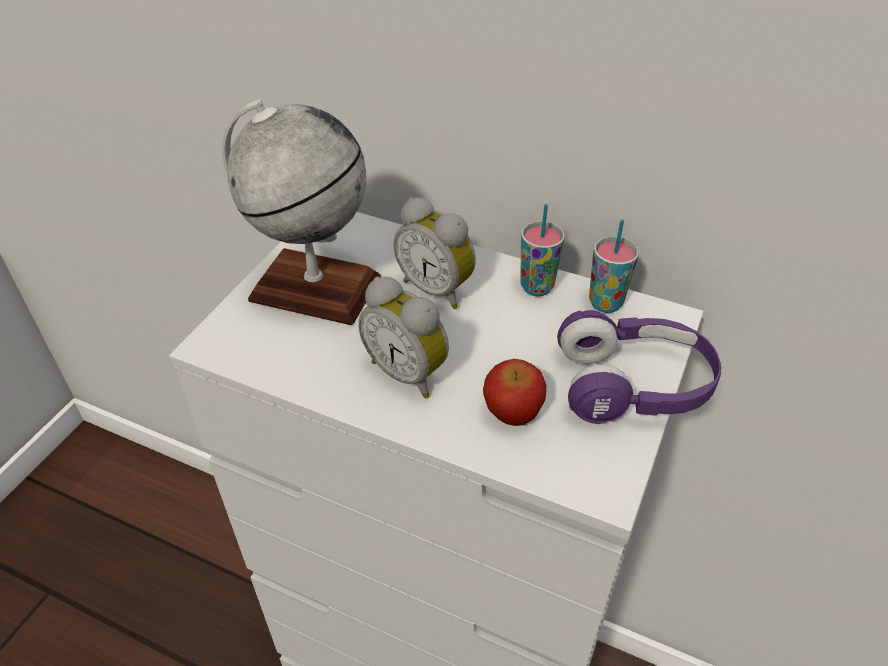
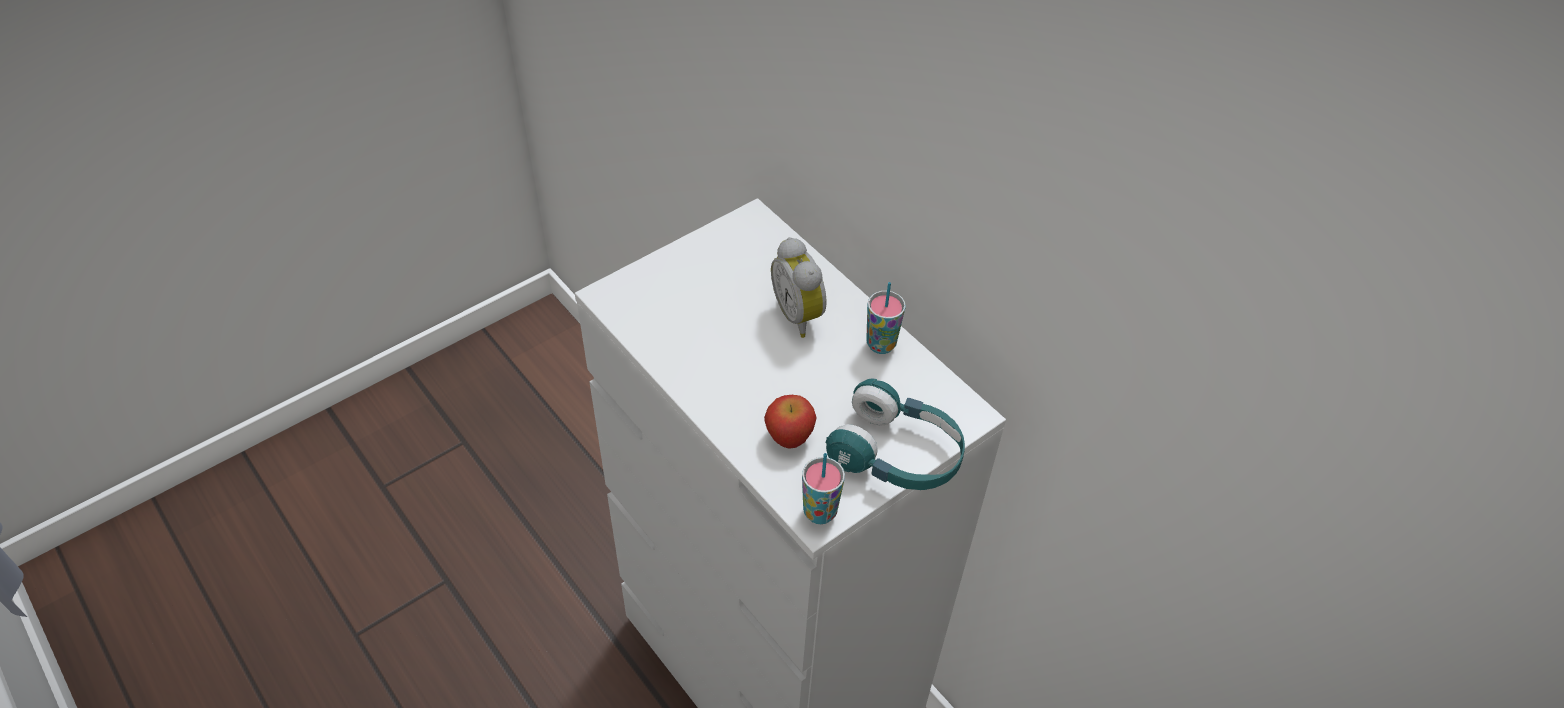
camera: 25 degrees right, 5 degrees up
globe [222,99,381,325] -> none
alarm clock [359,277,449,398] -> none
purple headphones [557,310,721,424] -> turquoise headphones [826,379,965,490]
cup [589,220,639,313] -> cup moved to [802,453,845,524]

